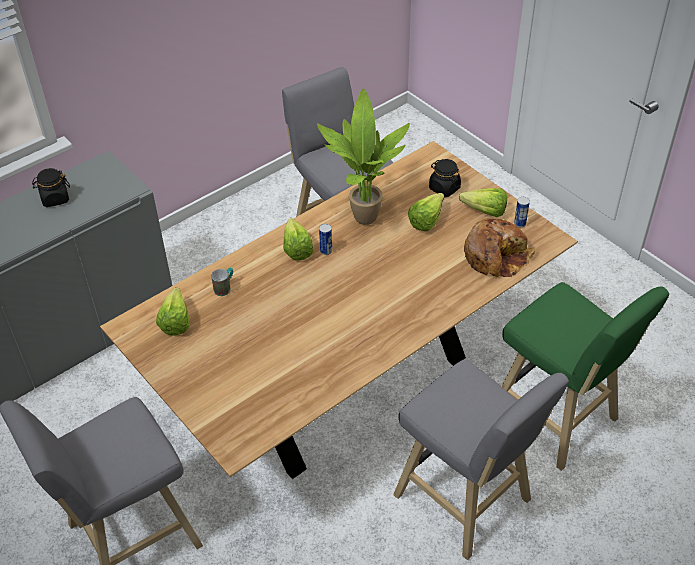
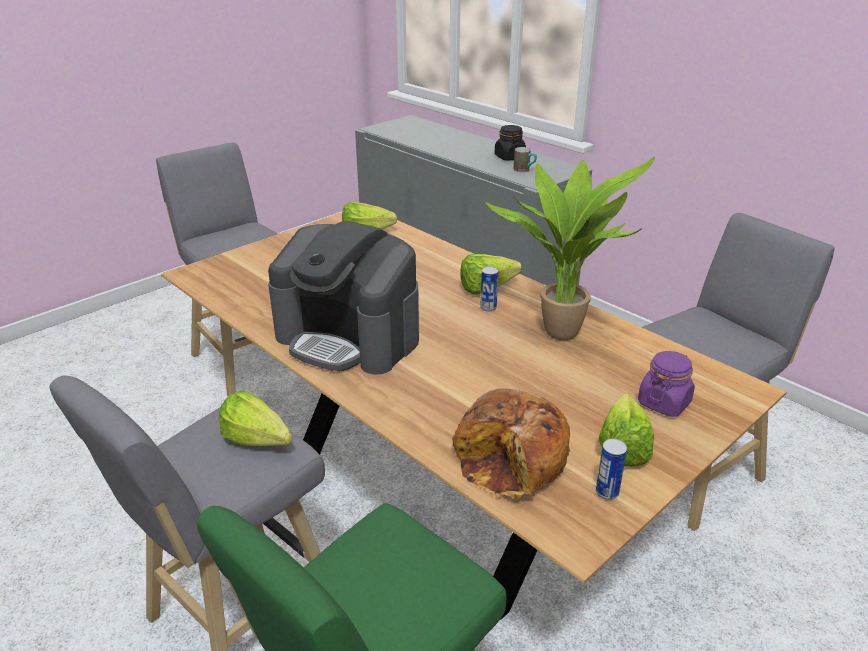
camera: 85 degrees right, 15 degrees down
mug [211,267,233,296] -> mug moved to [514,147,537,172]
lettuce [408,193,444,231] -> lettuce moved to [219,391,292,446]
black jar [429,159,461,197] -> purple jar [638,351,695,417]
none -> coffee machine [268,221,419,375]

